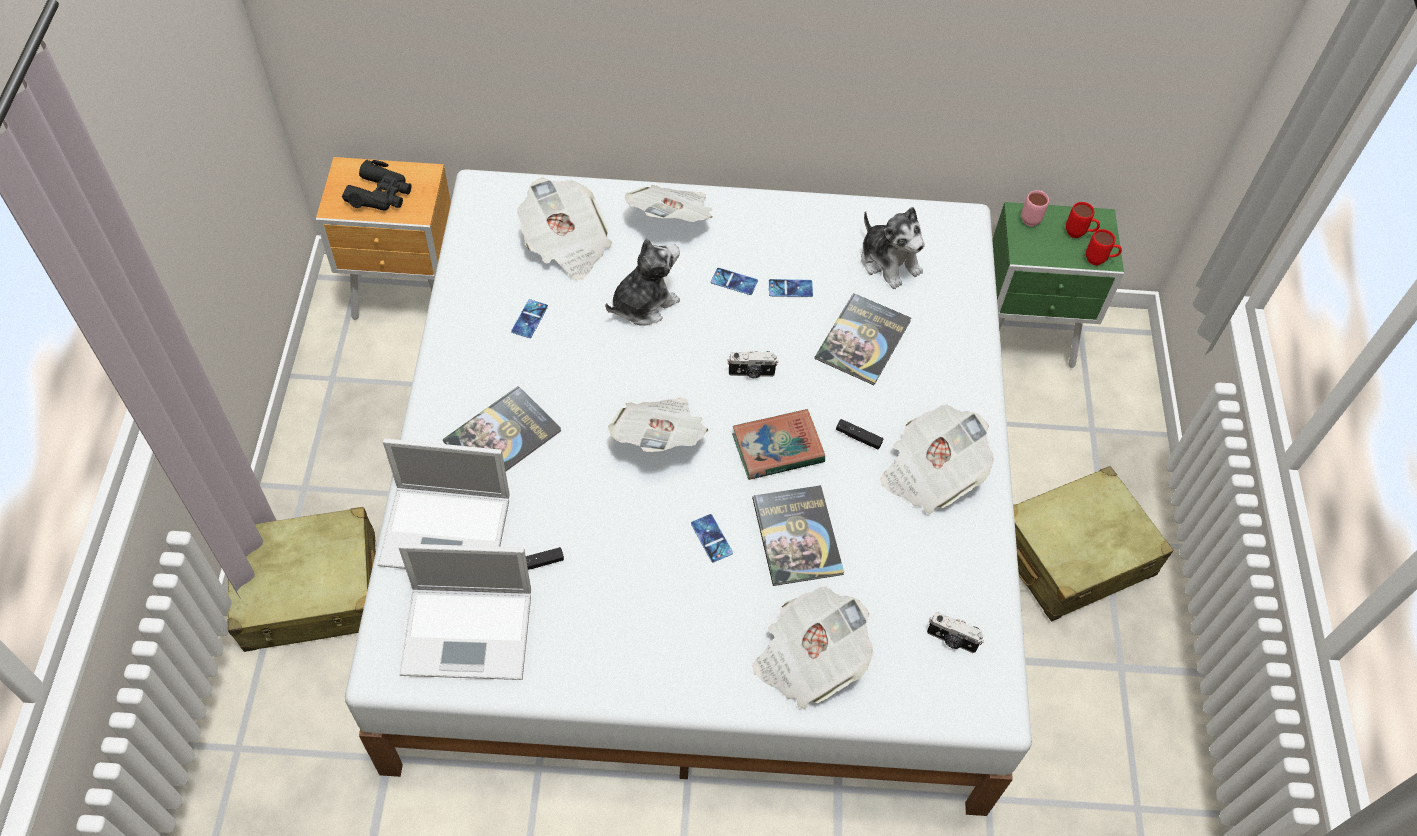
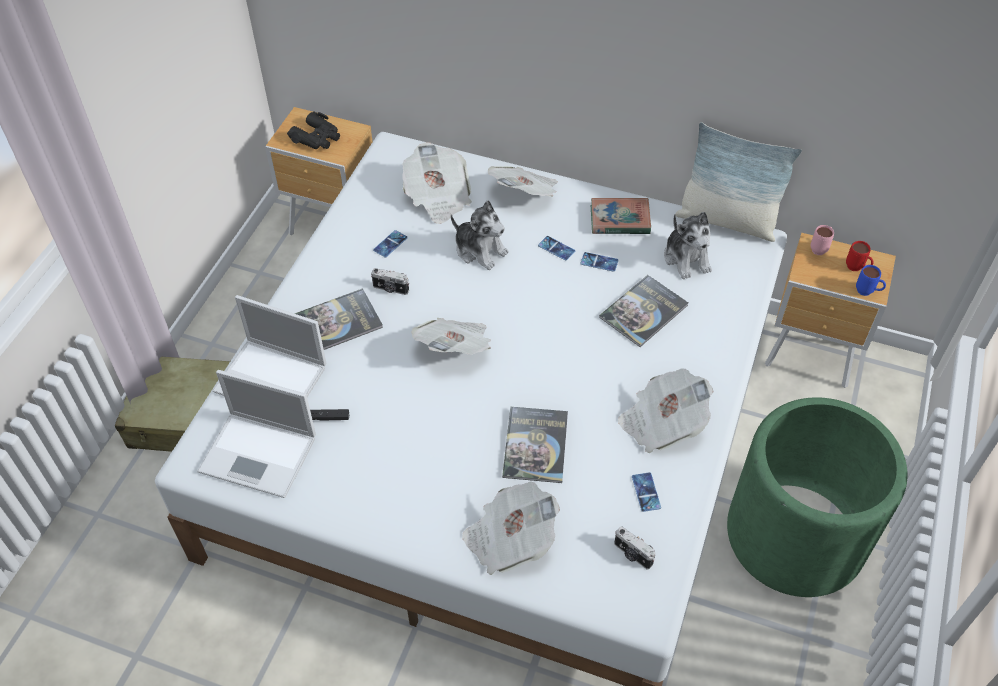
camera: 20 degrees right, 5 degrees down
plush toy [606,238,680,326] -> plush toy turned 60 degrees clockwise [451,200,509,270]
phone [691,514,733,563] -> phone moved to [632,472,661,512]
camera [728,351,778,378] -> camera moved to [371,268,409,295]
book [732,409,825,480] -> book moved to [591,198,651,234]
black game controller [836,419,883,449] -> none
green nightstand [992,202,1124,368] -> brown nightstand [765,233,896,388]
beige suitcase [1013,466,1174,622] -> green planter [727,397,908,597]
red mug [1086,229,1122,265] -> blue mug [856,265,886,296]
none -> pillow [675,122,802,242]

